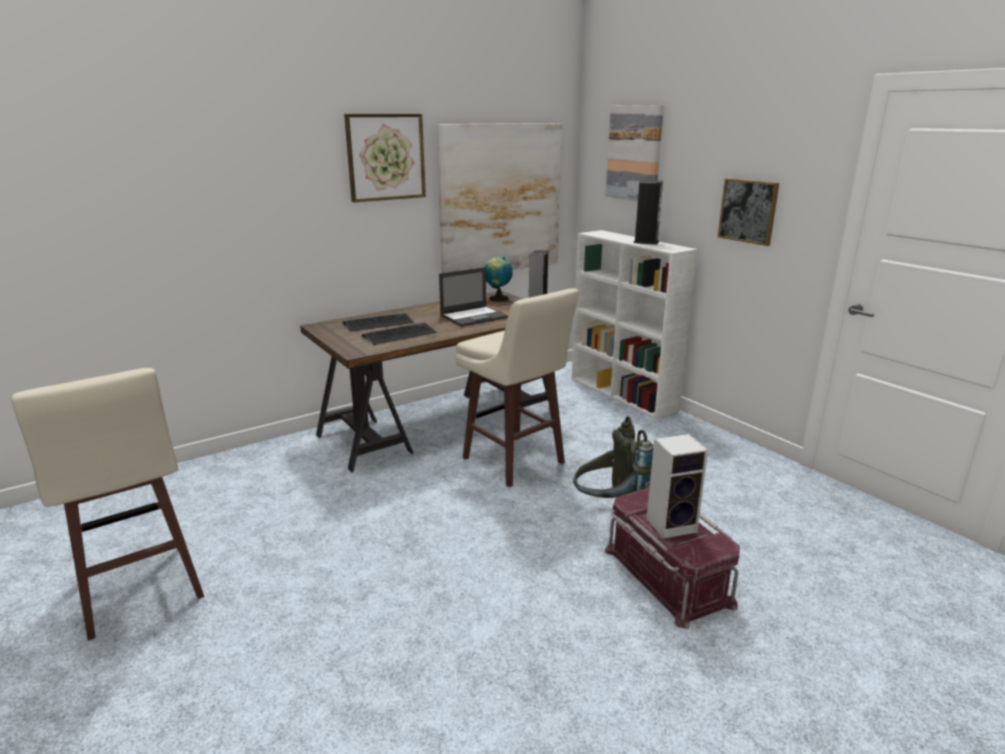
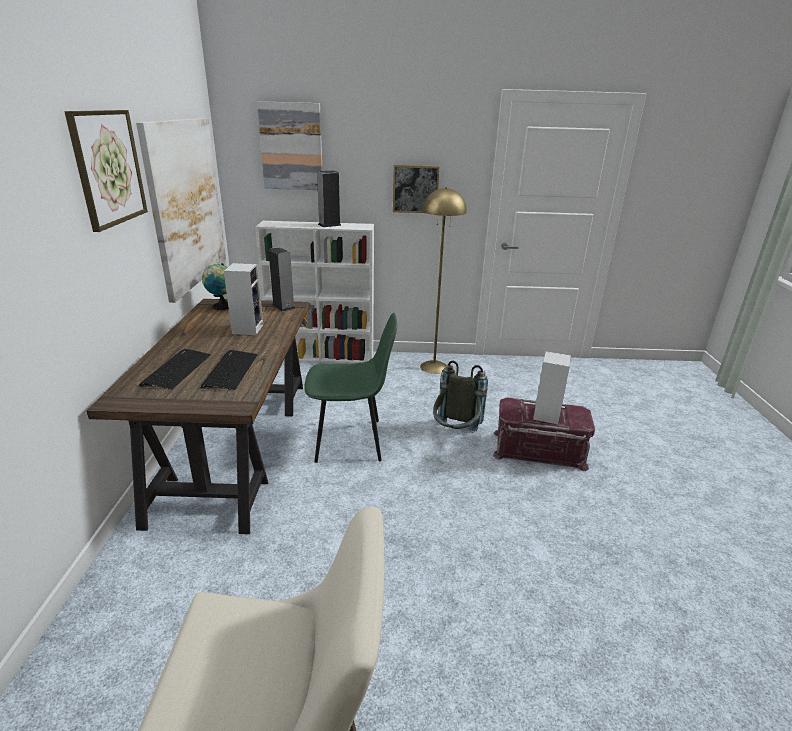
camera: 55 degrees left, 5 degrees up
laptop [439,267,508,327] -> speaker [224,263,263,335]
beige stool [456,288,579,487] -> green chair [304,313,397,463]
none -> yellow floor lamp [420,187,467,374]

